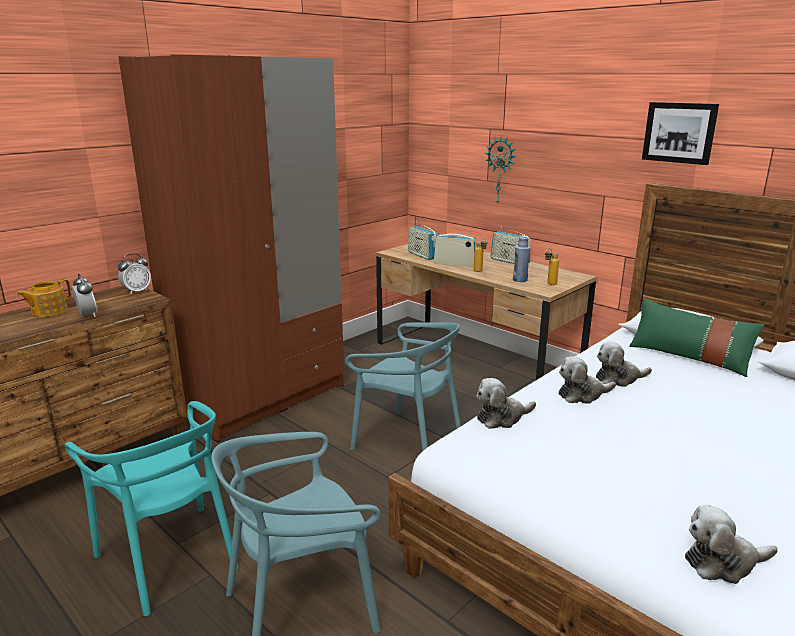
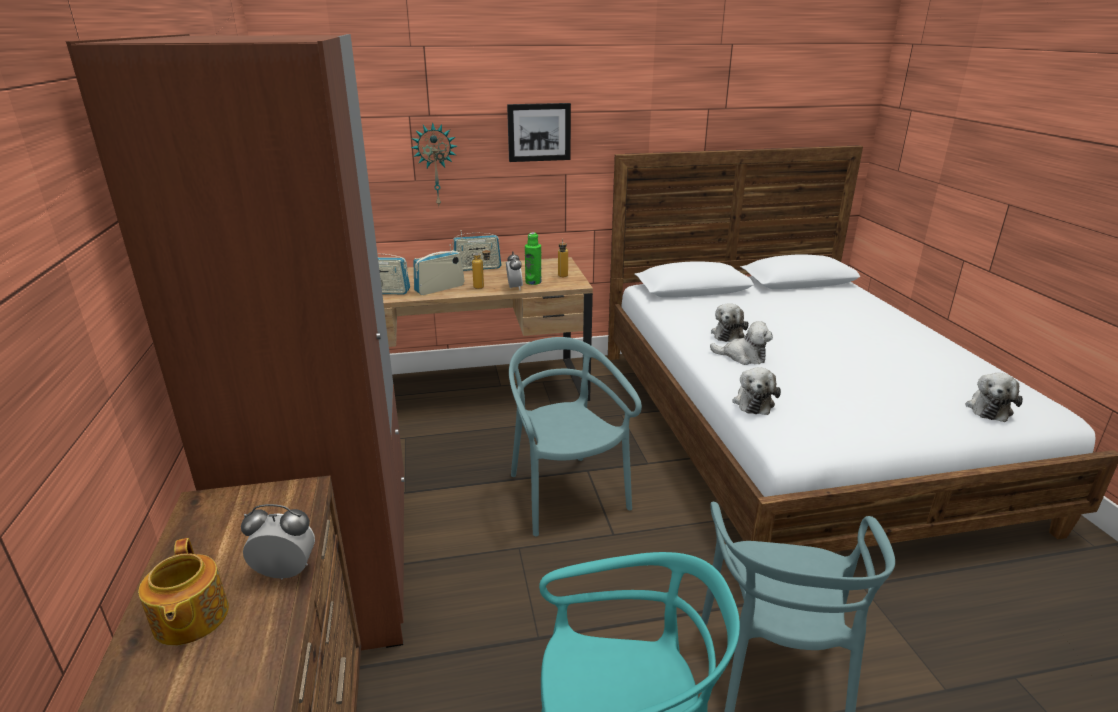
camera: 55 degrees left, 5 degrees up
alarm clock [118,254,151,294] -> alarm clock moved to [506,251,523,290]
turquoise chair [345,322,461,451] -> turquoise chair turned 90 degrees counterclockwise [509,337,642,536]
blue bottle [513,235,530,282] -> green bottle [525,232,541,285]
plush toy [559,356,616,404] -> plush toy turned 90 degrees counterclockwise [710,321,773,365]
green pillow [629,299,765,377] -> none
picture [642,102,719,165] -> picture moved to [507,103,571,162]

